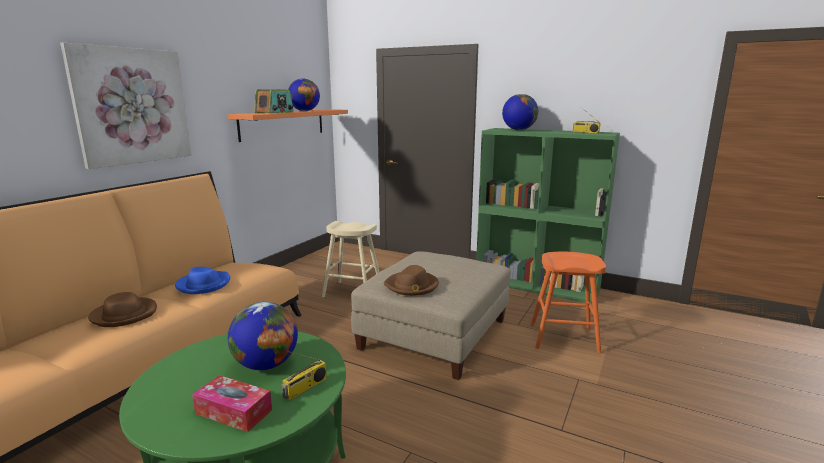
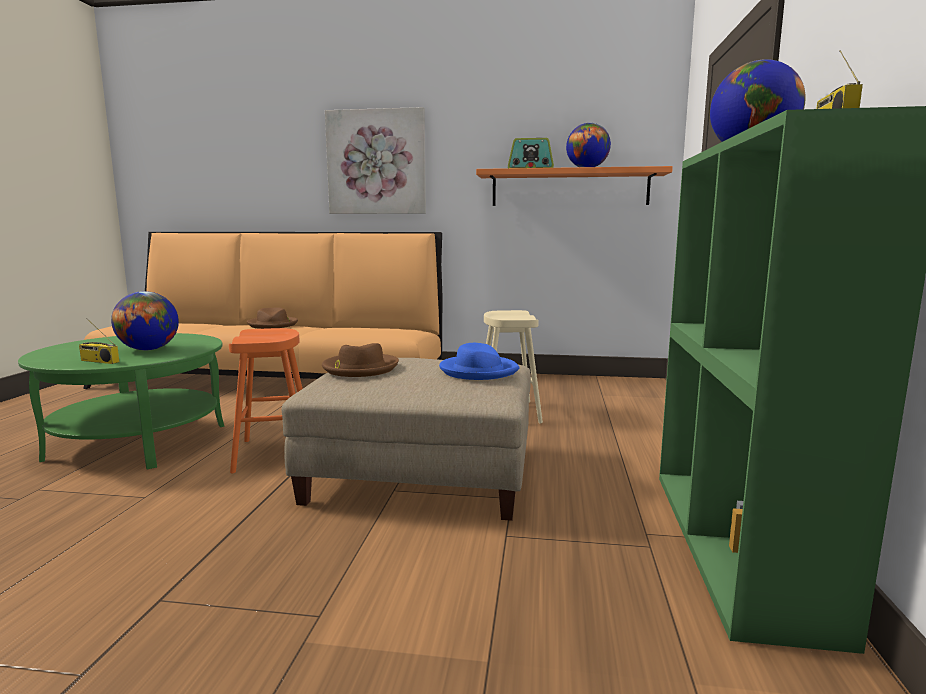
camera: 70 degrees right, 5 degrees down
blue hat [175,266,230,294] -> blue hat moved to [439,343,519,380]
tissue box [192,375,272,432] -> none
orange stool [531,252,606,354] -> orange stool moved to [229,328,303,474]

